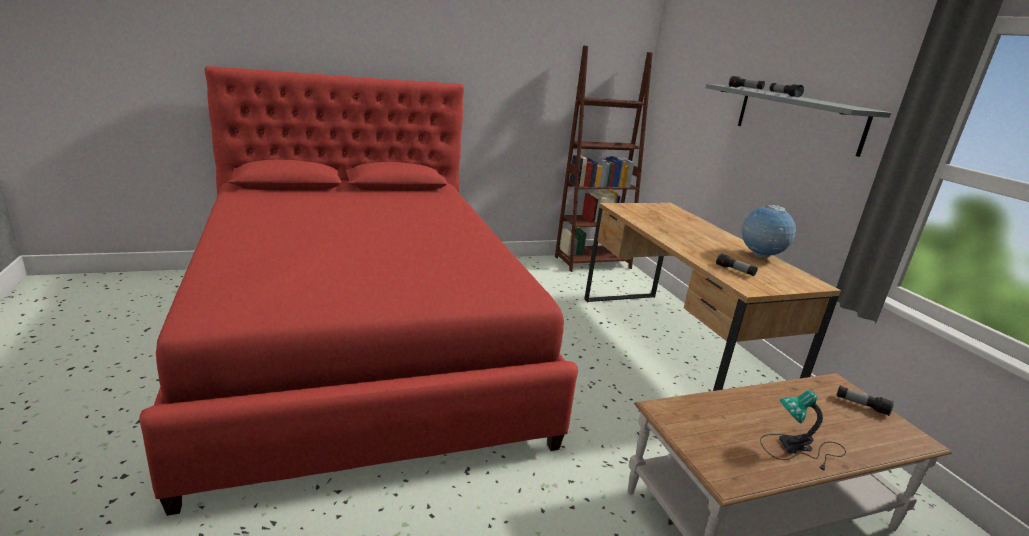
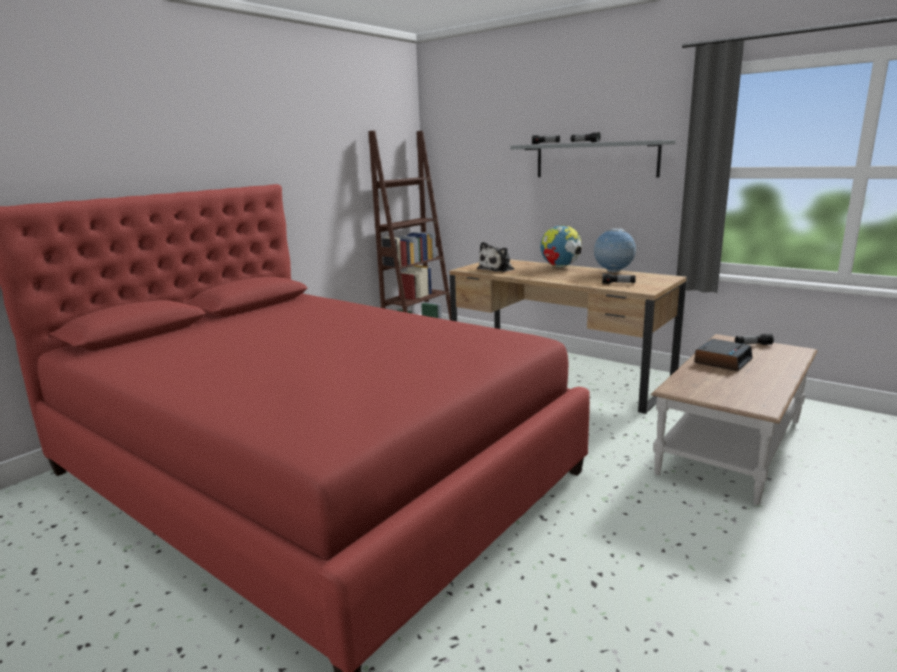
camera: 30 degrees left, 5 degrees down
table lamp [760,390,846,470] -> none
none -> plush toy [477,242,514,272]
none -> globe [540,225,582,267]
none -> alarm clock [694,339,753,371]

